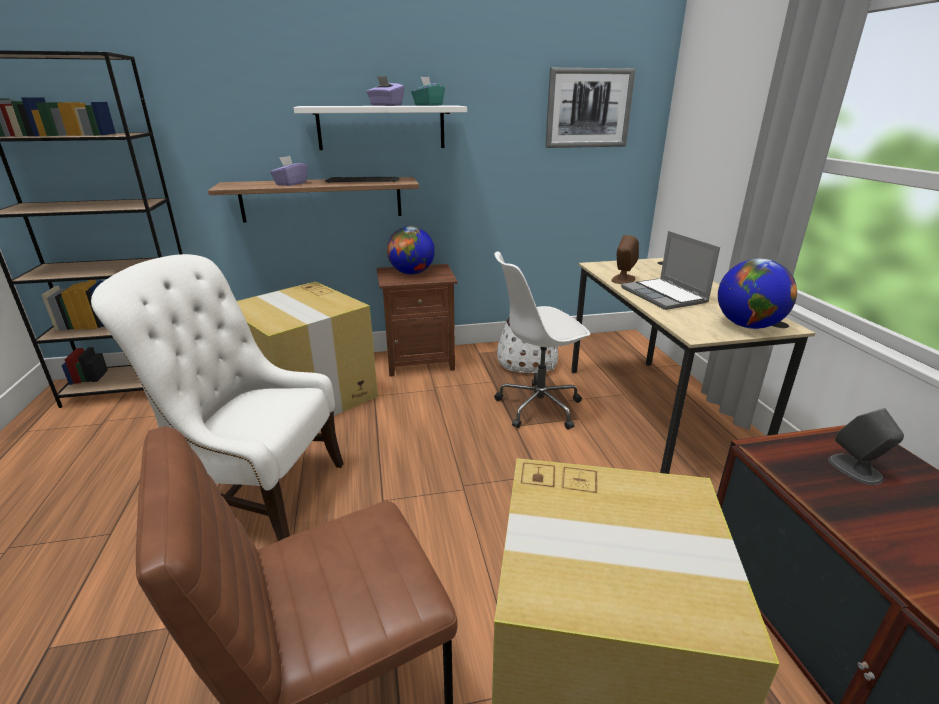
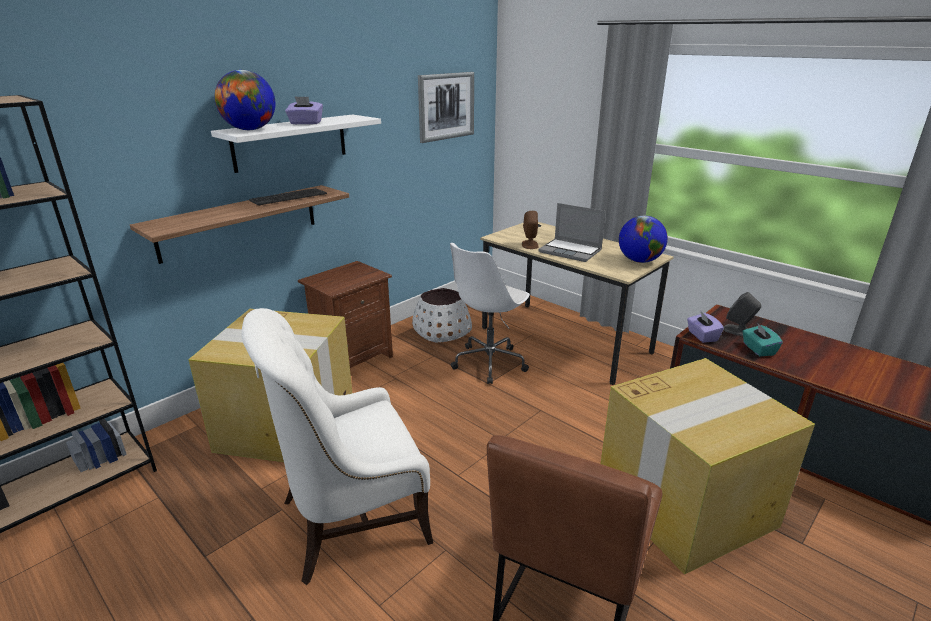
camera: 35 degrees left, 0 degrees up
purple tissue box [270,156,308,186] -> purple tissue box moved to [687,310,724,343]
globe [387,226,435,275] -> globe moved to [214,70,276,130]
turquoise tissue box [411,77,445,106] -> turquoise tissue box moved to [742,323,783,356]

